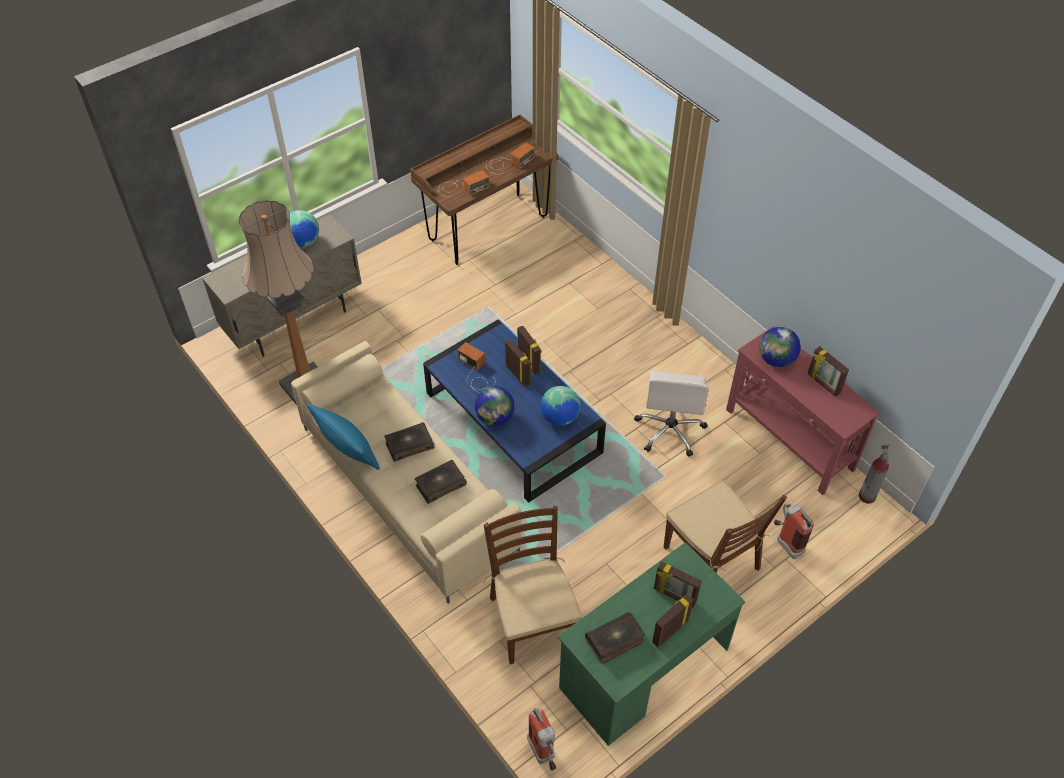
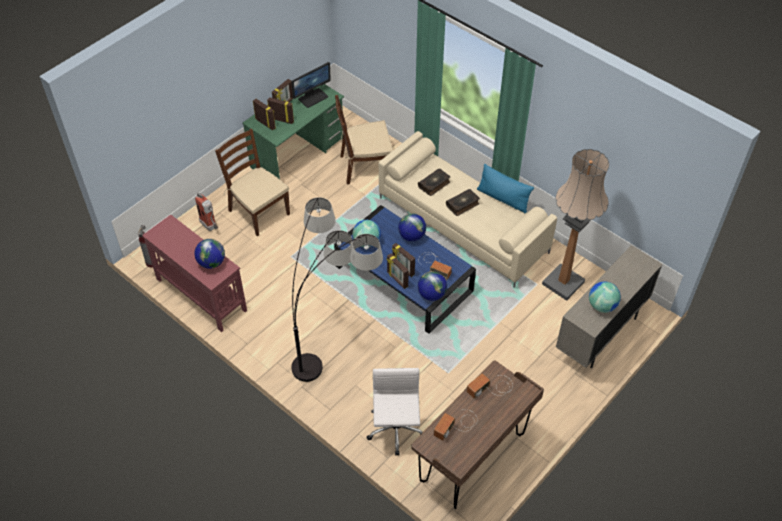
camera: 170 degrees right, 0 degrees up
brown chair [483,506,582,664] -> brown chair turned 105 degrees clockwise [335,95,393,184]
fire extinguisher [527,708,556,770] -> none
book [585,611,645,664] -> monitor [292,62,331,108]
white office chair [634,371,709,457] -> white office chair moved to [366,368,423,455]
picture frame [808,346,849,397] -> picture frame moved to [253,99,276,130]
none -> floor lamp [291,197,383,382]
none -> globe [418,271,447,301]

